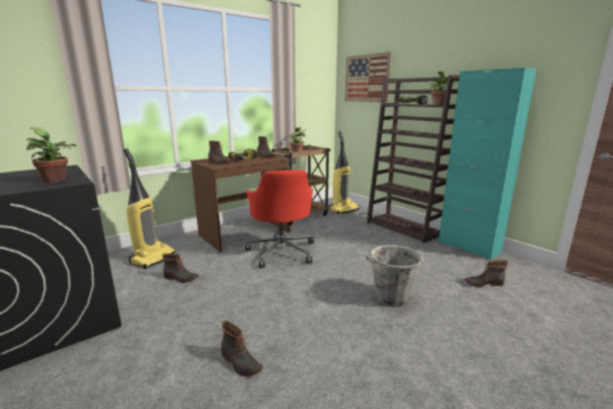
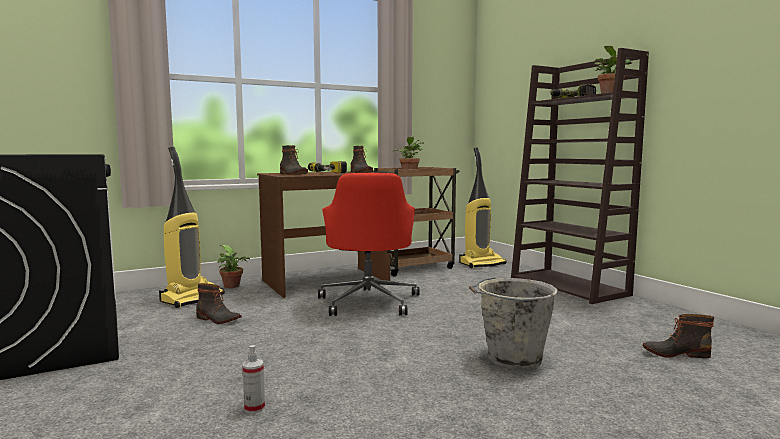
camera: 10 degrees right, 10 degrees down
potted plant [26,127,77,183] -> potted plant moved to [217,245,250,288]
boot [221,321,263,376] -> spray bottle [242,345,265,413]
picture [345,52,392,102] -> none
turquoise cabinet [438,68,537,260] -> none

